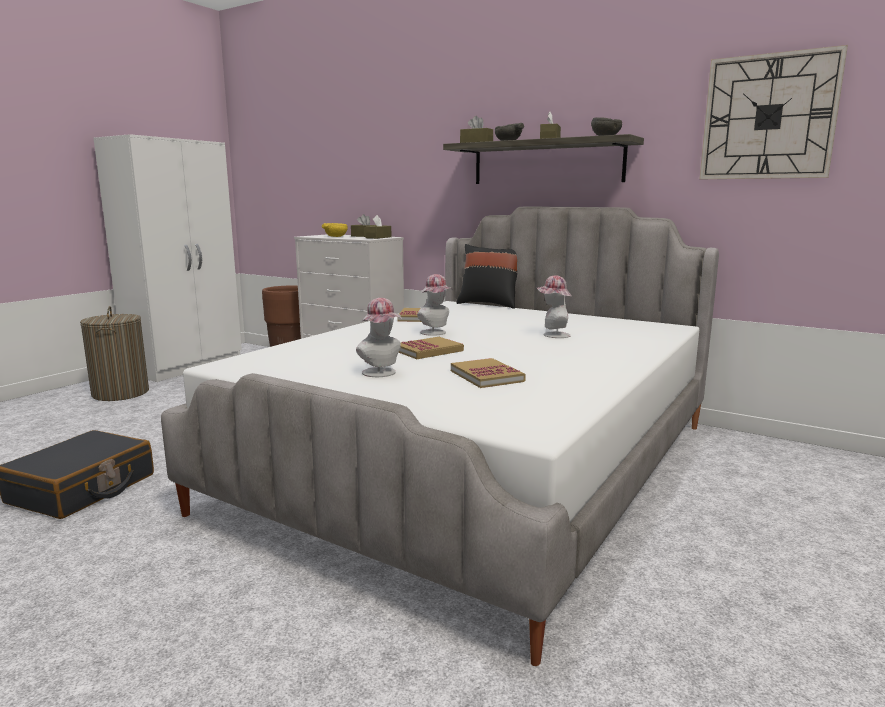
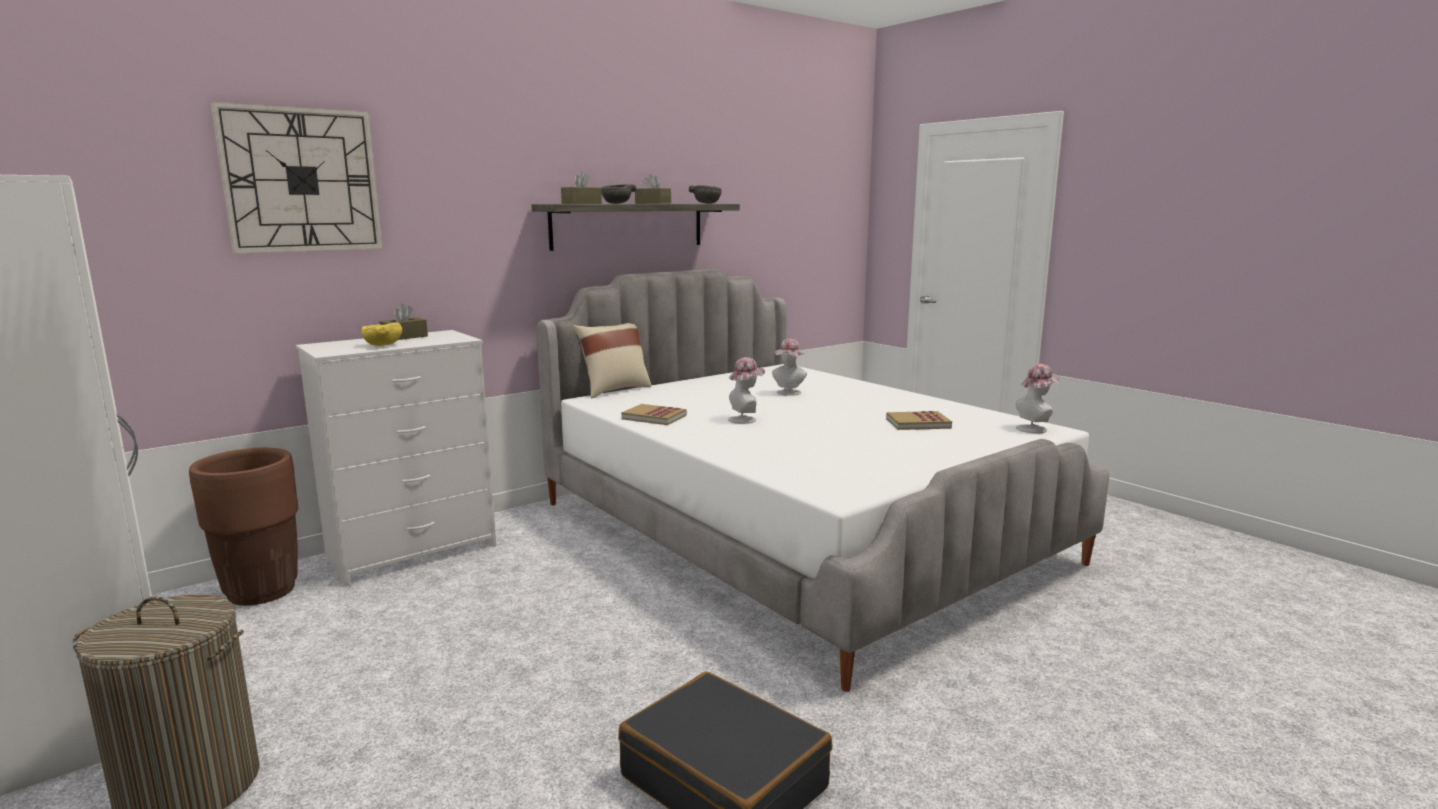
camera: 70 degrees left, 0 degrees up
hat [356,298,402,377] -> hat moved to [1015,364,1059,433]
brown tissue box [365,215,391,239] -> none
book [398,337,464,359] -> none
black pillow [456,244,517,309] -> beige pillow [573,323,651,398]
wall clock [699,45,848,179] -> wall clock moved to [211,102,383,254]

